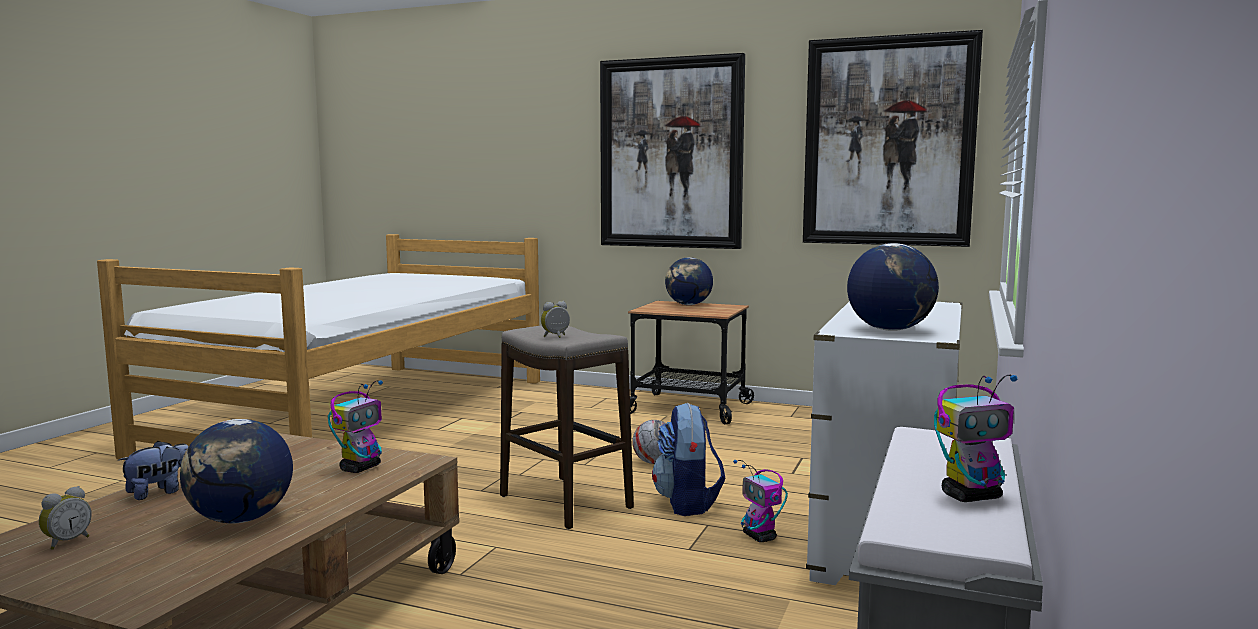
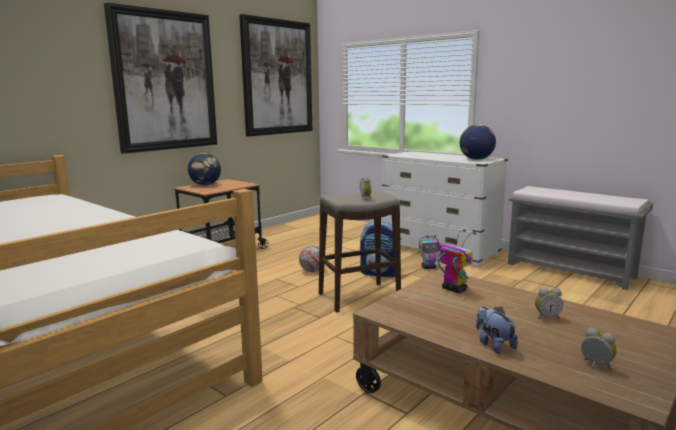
camera: 70 degrees left, 5 degrees up
globe [180,419,293,524] -> alarm clock [535,288,563,319]
toy robot [934,375,1017,502] -> none

